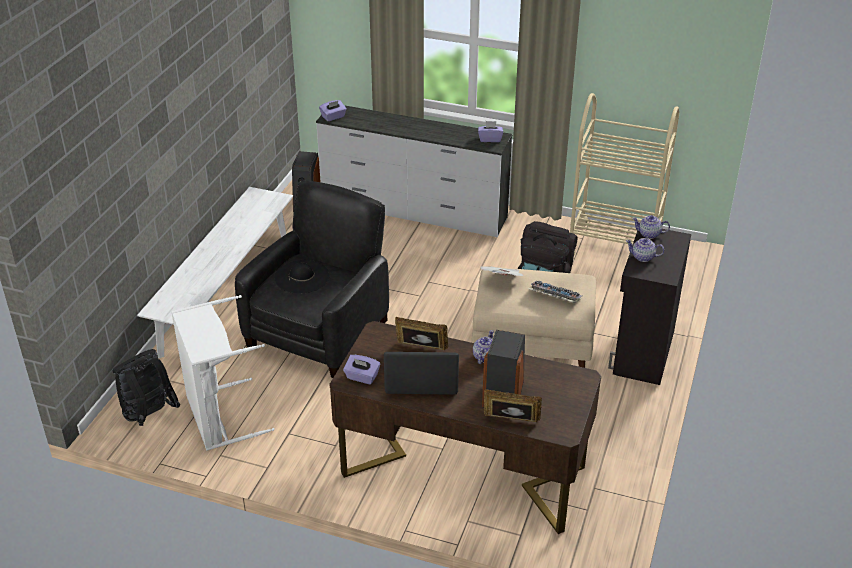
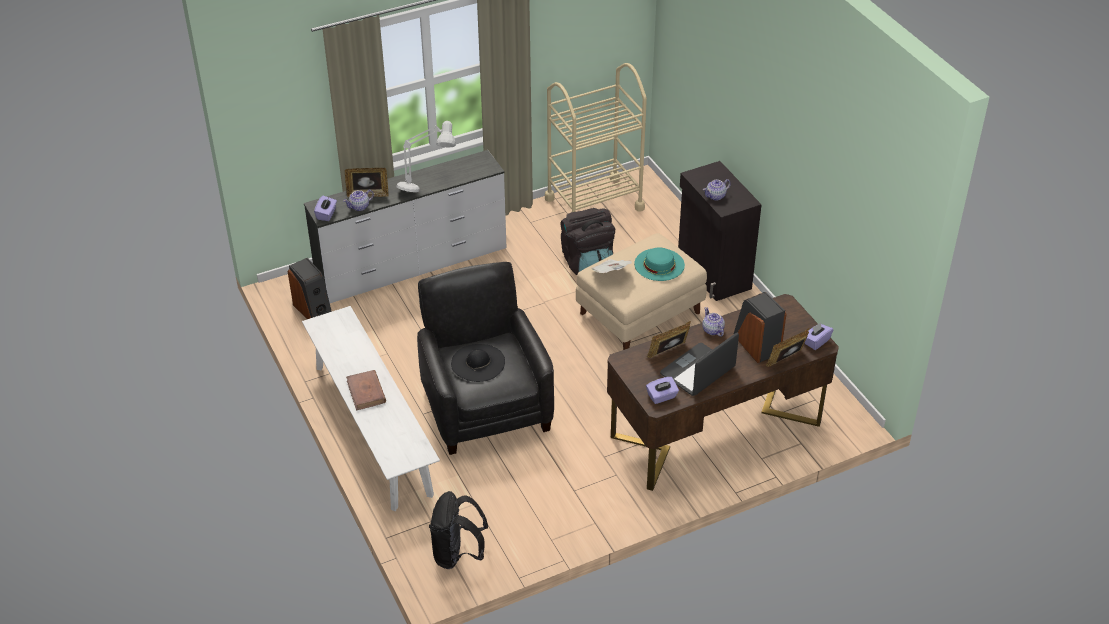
camera: 45 degrees left, 5 degrees up
white laundry basket [171,295,275,451] -> none
purple tissue box [478,121,503,142] -> purple tissue box moved to [805,322,833,350]
keyboard [528,280,582,303] -> turquoise hat [634,247,685,281]
teapot [632,215,670,239] -> teapot moved to [343,190,374,211]
none -> picture frame [345,168,389,197]
none -> brown book [346,370,386,410]
none -> grey table lamp [396,121,456,192]

